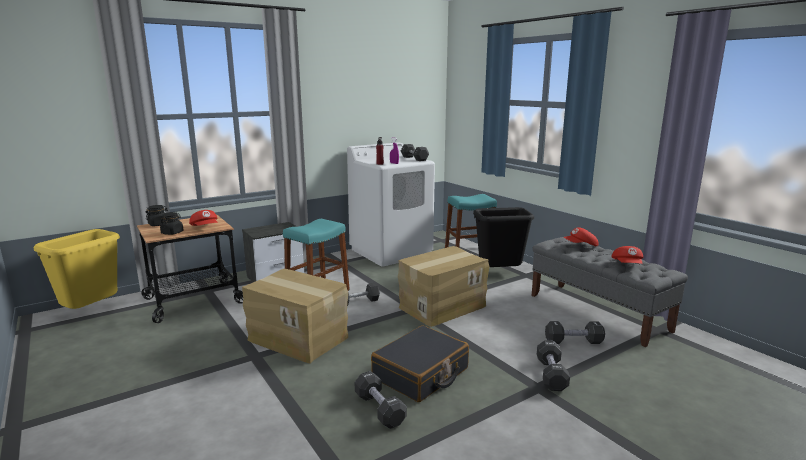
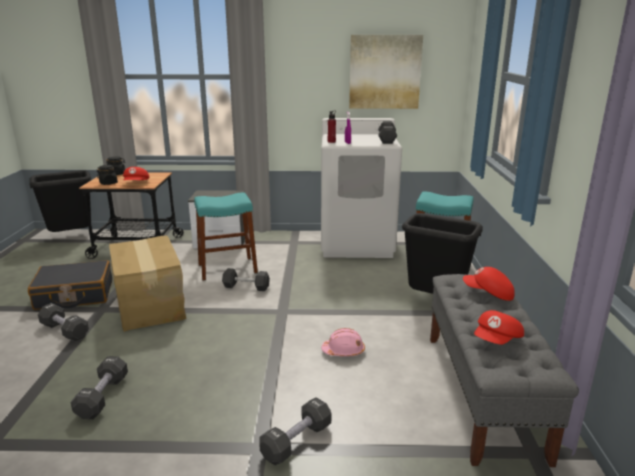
camera: 35 degrees right, 5 degrees up
yellow trash can [34,229,120,309] -> black trash can [29,170,91,232]
black suitcase [371,325,469,402] -> black suitcase moved to [28,260,112,310]
cardboard box [398,246,489,327] -> none
black dumbbell [545,321,605,344] -> black dumbbell moved to [38,303,89,341]
none -> pink hard hat [321,328,365,357]
none -> picture [349,35,423,109]

